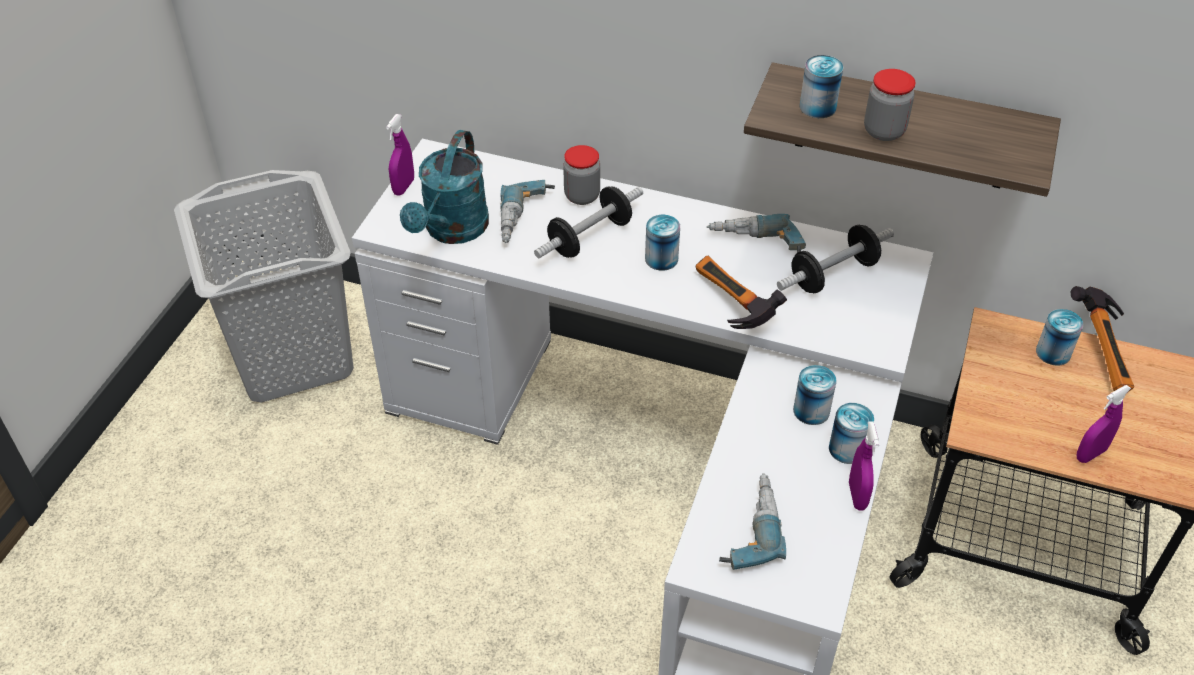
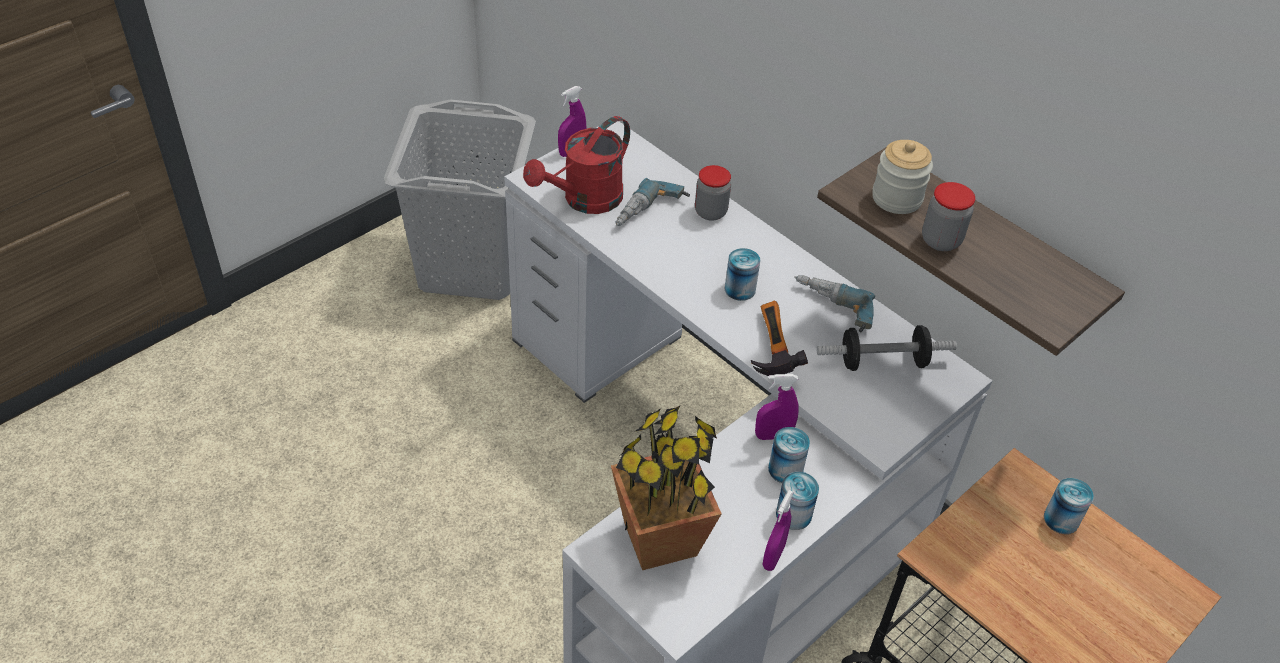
camera: 25 degrees right, 0 degrees up
turquoise watering can [400,130,489,244] -> red watering can [523,116,630,214]
dumbbell [534,186,643,258] -> none
power drill [719,473,786,570] -> potted plant [611,406,722,570]
can [799,55,843,118] -> jar [872,140,933,214]
hammer [1070,286,1134,392] -> none
purple spray bottle [1077,385,1131,463] -> purple spray bottle moved to [755,374,799,440]

